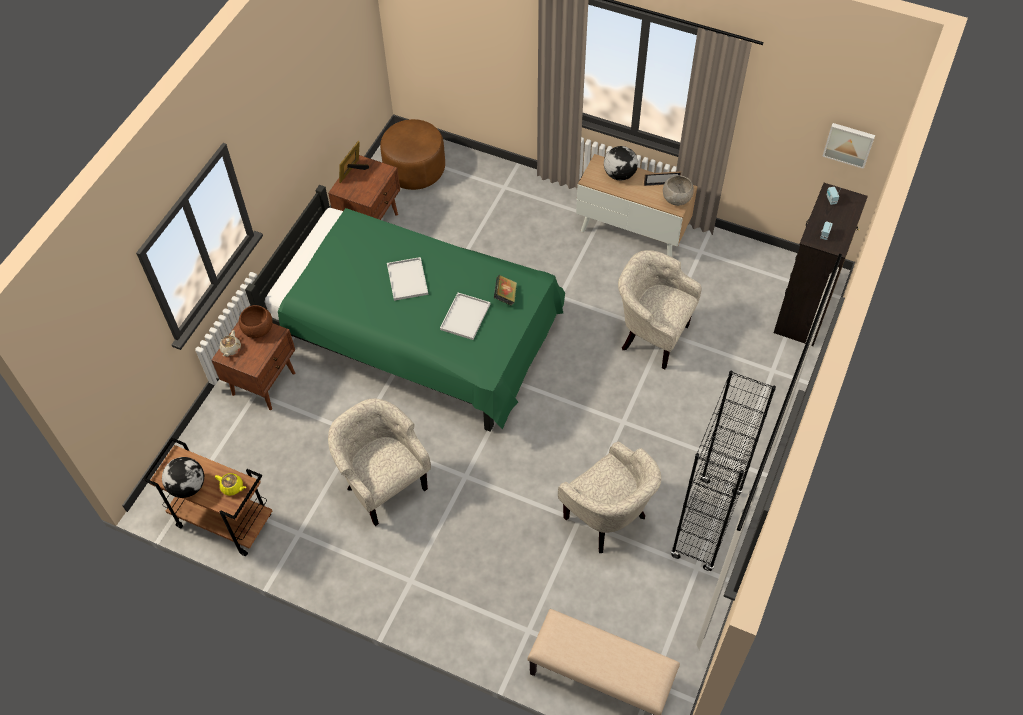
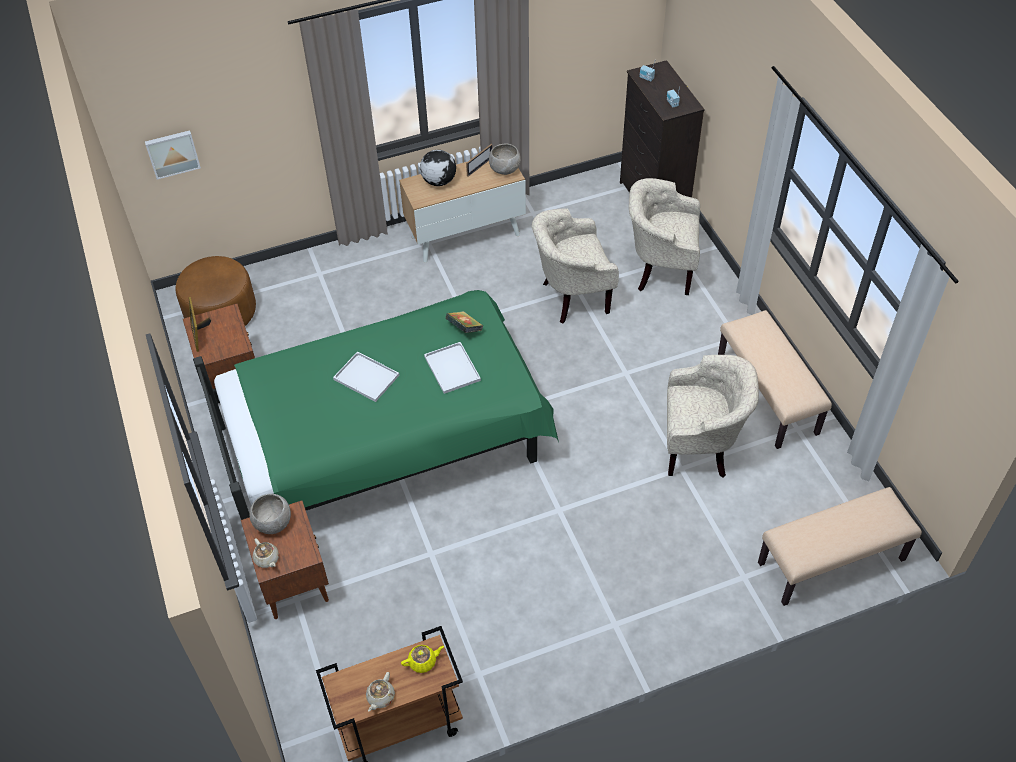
camera: 45 degrees left, 5 degrees down
globe [162,457,204,498] -> beige teapot [366,672,395,711]
brown bowl [239,305,272,338] -> grey bowl [249,494,291,534]
beige armchair [328,398,431,526] -> beige armchair moved to [629,178,700,295]
black bookcase [671,371,776,572] -> beige bench [718,310,832,449]
picture [822,123,875,169] -> picture moved to [145,130,201,179]

